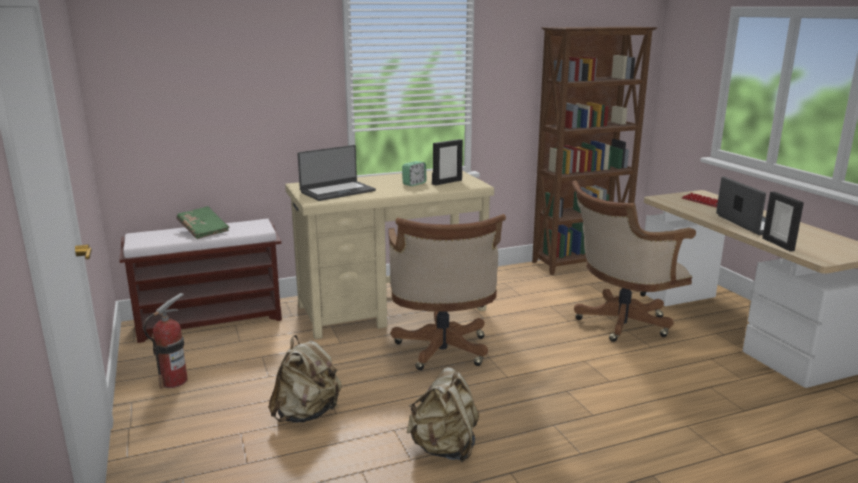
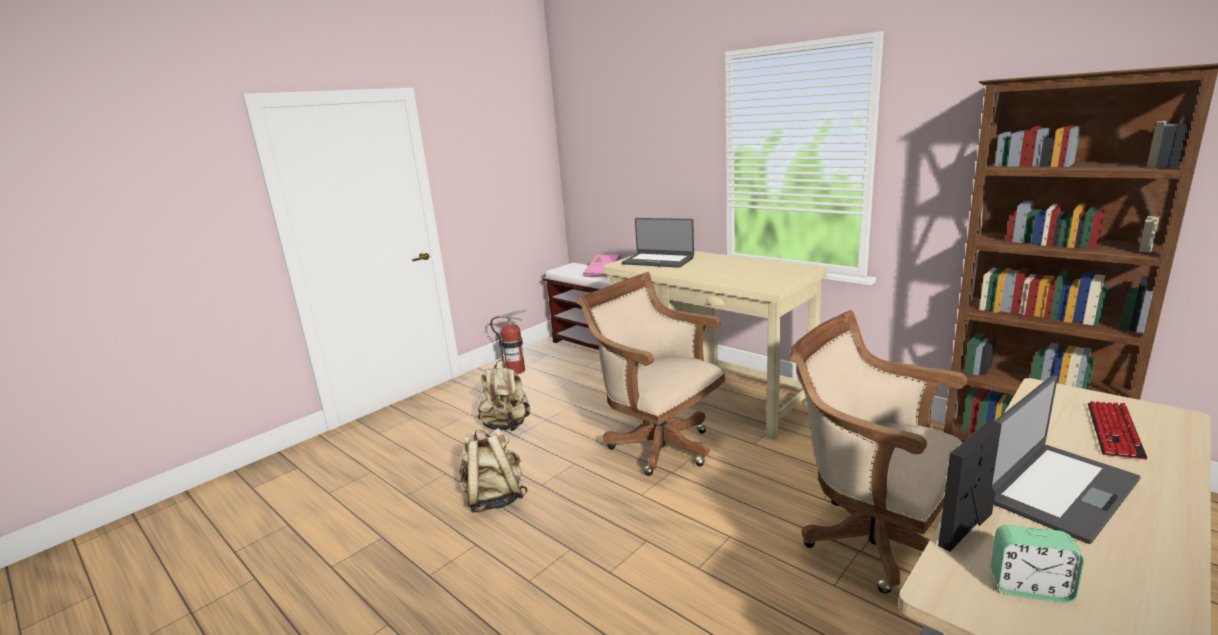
camera: 65 degrees right, 0 degrees up
green book [176,206,230,239] -> pink book [583,254,620,277]
office chair [388,214,506,370] -> office chair turned 75 degrees clockwise [576,272,725,476]
alarm clock [402,161,426,186] -> alarm clock moved to [991,525,1084,603]
picture frame [432,139,463,185] -> none

